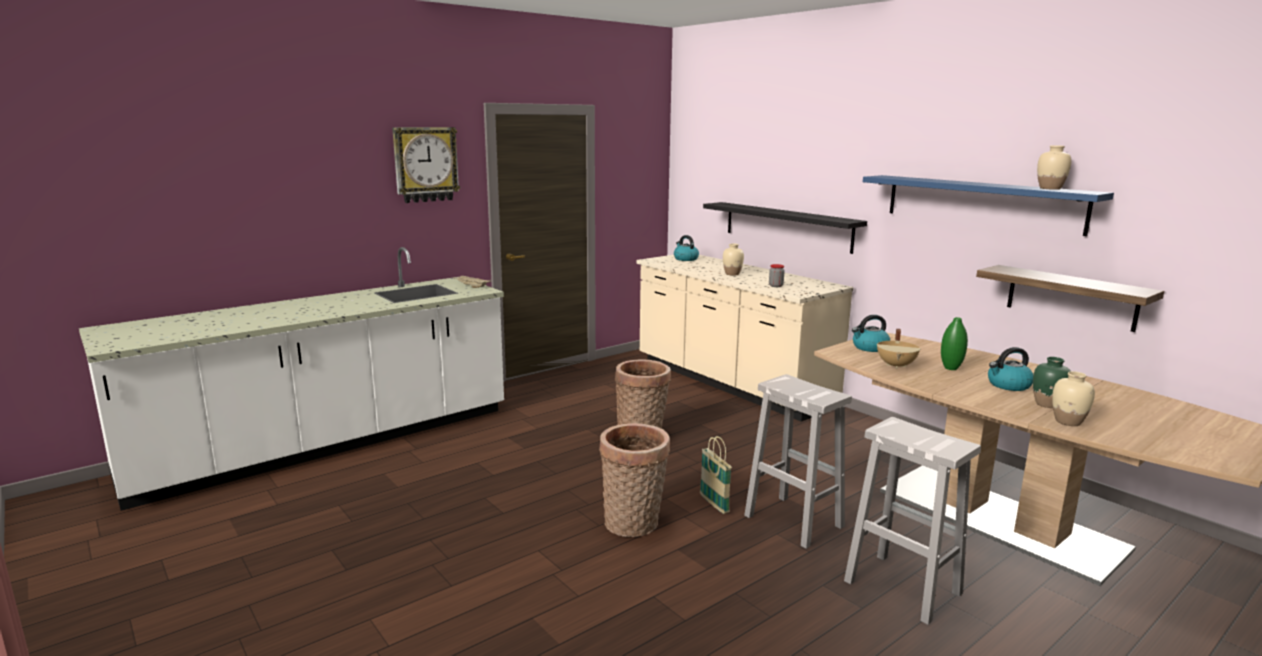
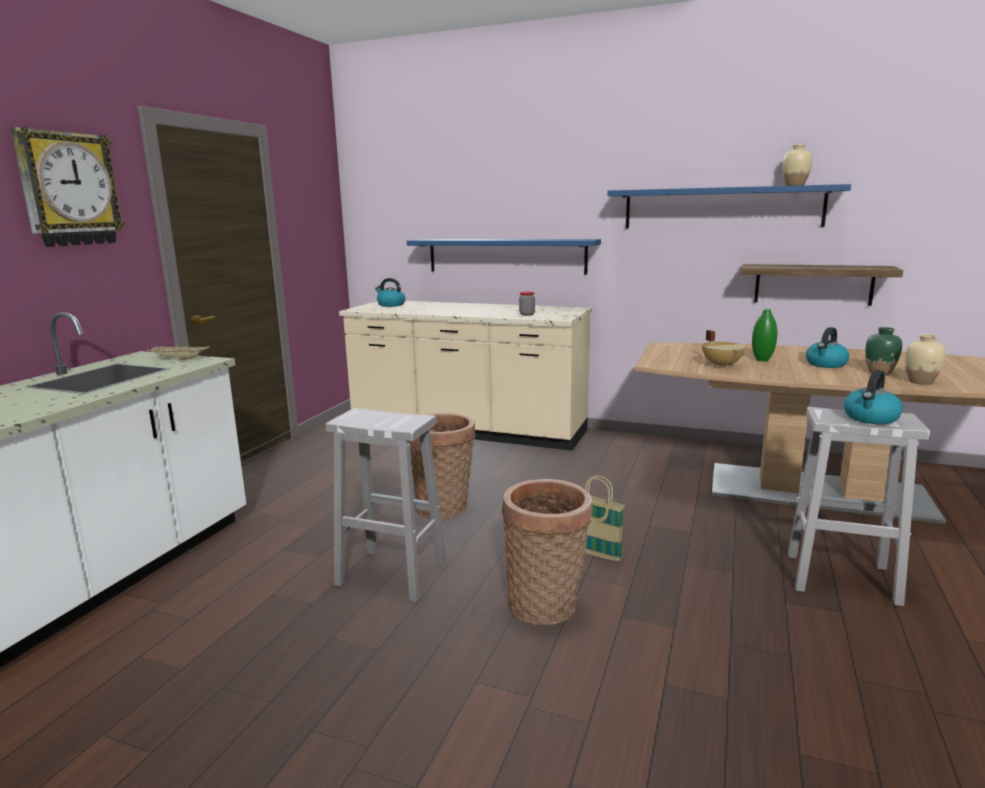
camera: 30 degrees left, 0 degrees up
black shelf [703,202,867,254] -> blue shelf [407,239,601,274]
beige vase [723,244,744,276] -> none
white stool [744,374,852,549] -> white stool moved to [326,408,447,602]
kettle [852,315,890,352] -> kettle moved to [843,370,903,424]

